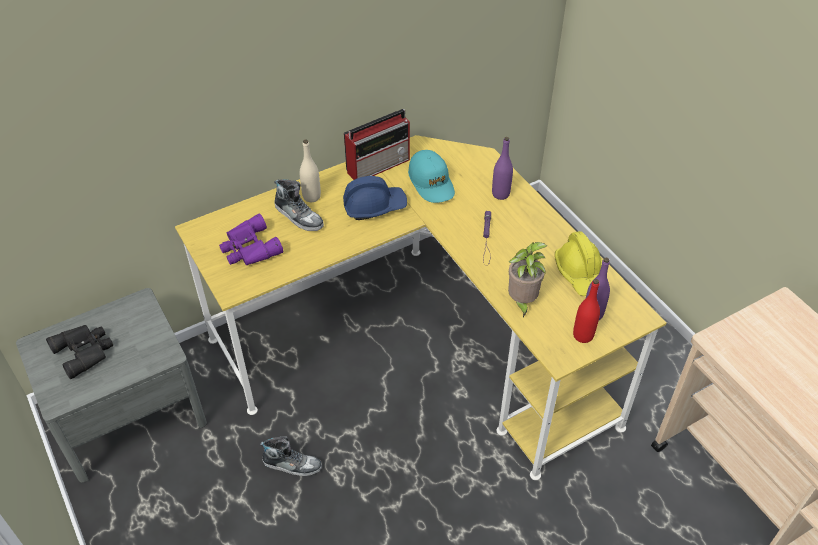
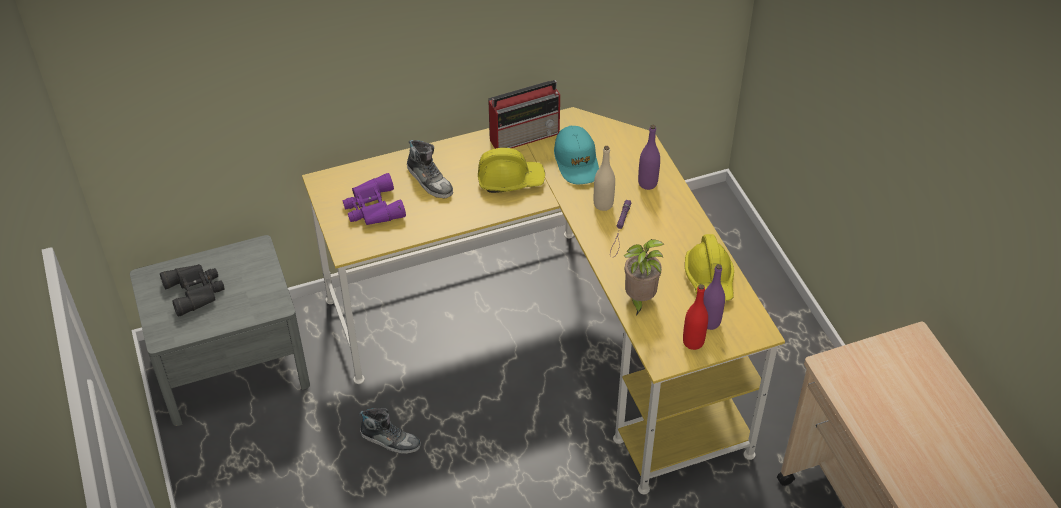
camera: 10 degrees right, 0 degrees up
beige bottle [300,139,321,202] -> beige bottle moved to [594,146,615,211]
blue hard hat [343,176,407,220] -> yellow hard hat [478,148,545,193]

